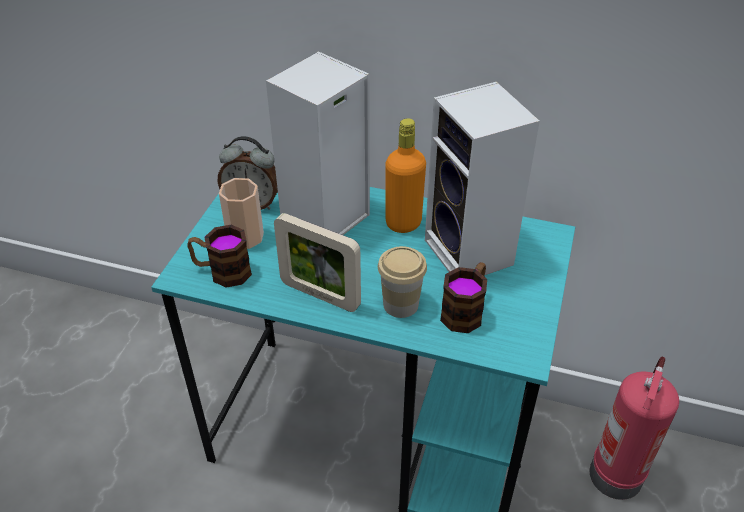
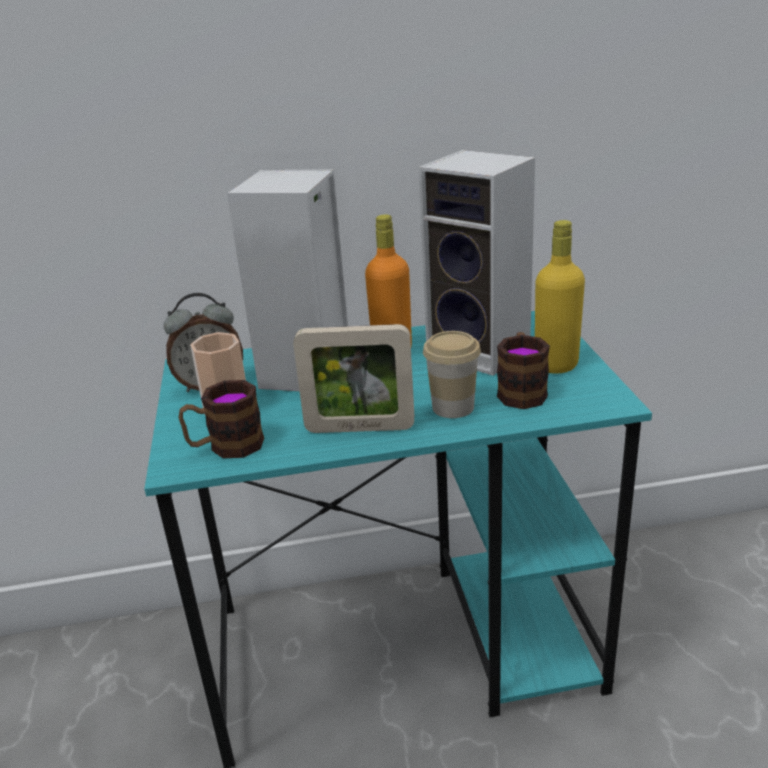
camera: 25 degrees left, 15 degrees down
fire extinguisher [589,357,679,500] -> none
none -> yellow bottle [535,220,585,374]

